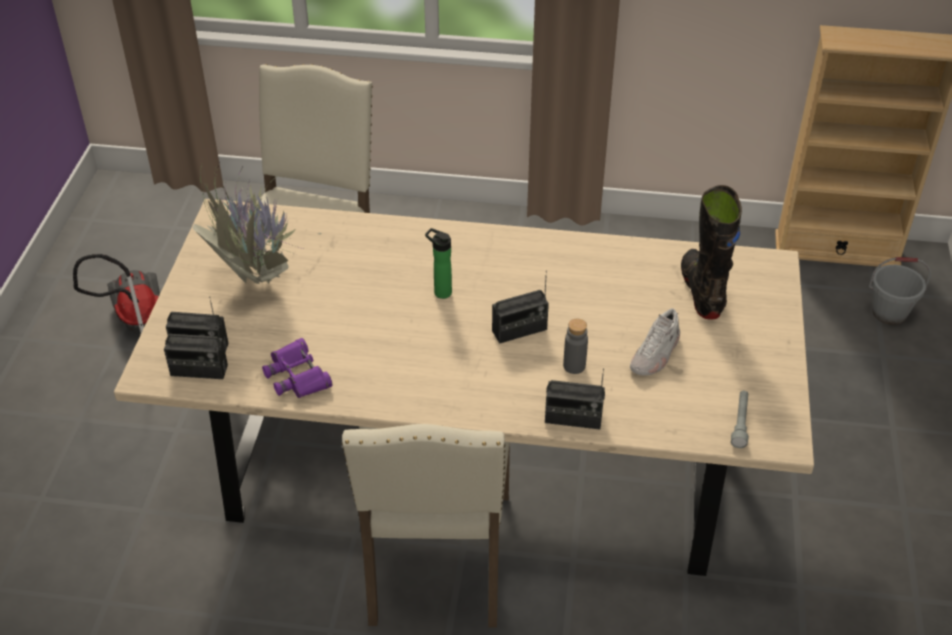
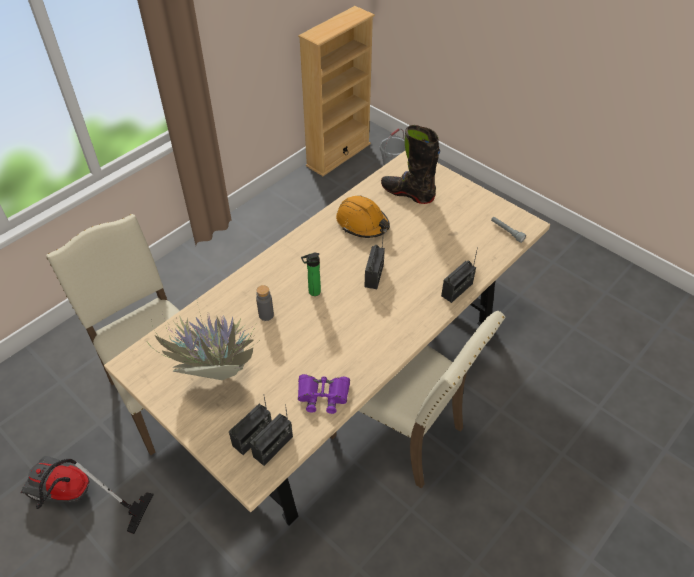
camera: 55 degrees left, 5 degrees up
grey bottle [563,319,588,374] -> grey bottle moved to [256,285,274,321]
white shoe [630,308,680,376] -> none
none -> orange hard hat [336,196,390,238]

